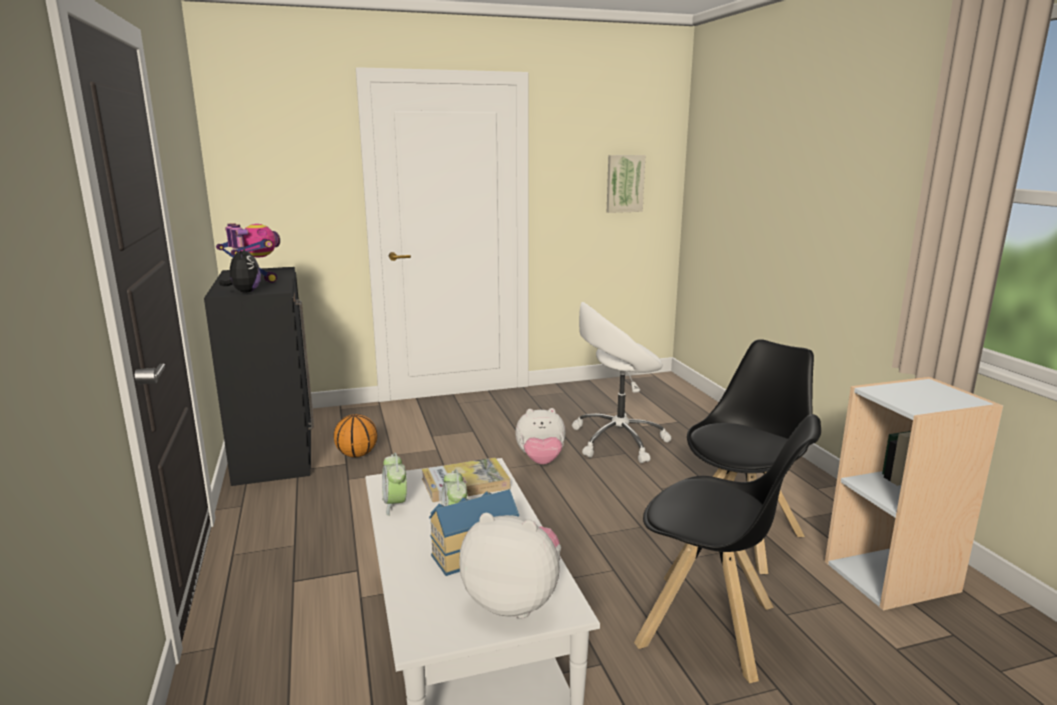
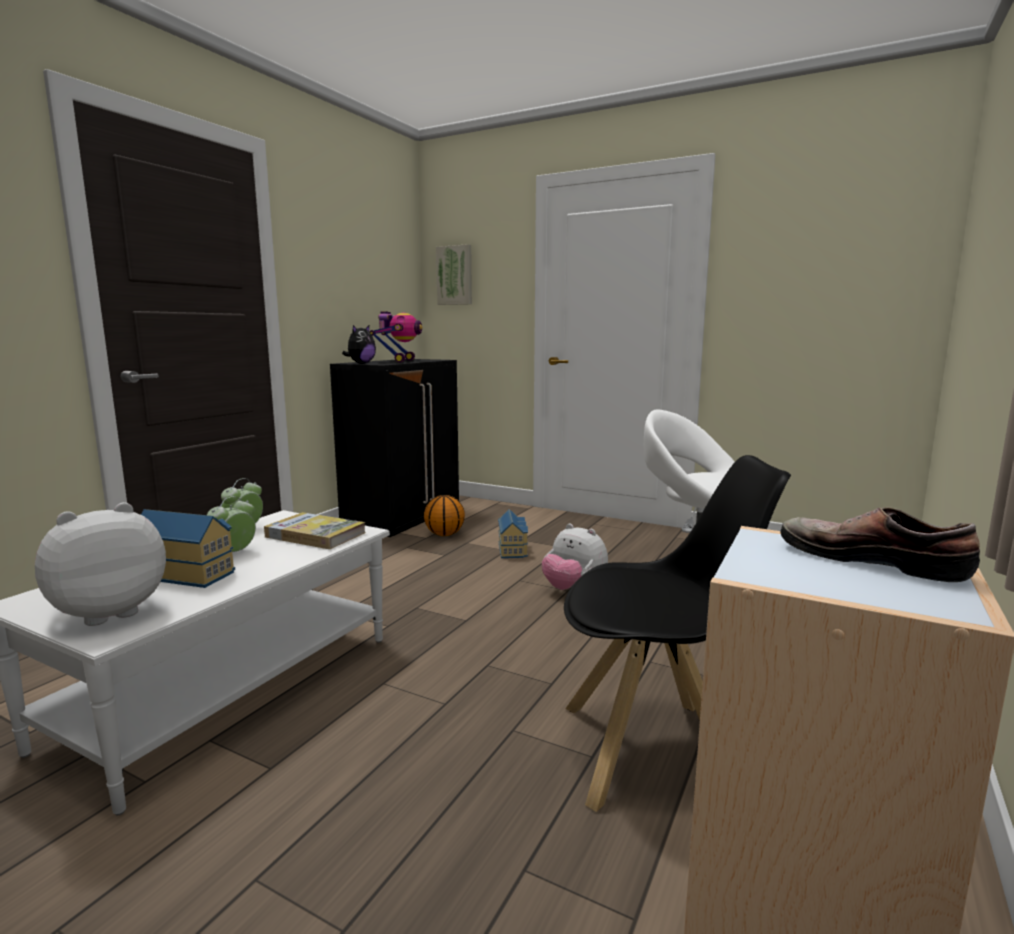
camera: 45 degrees right, 5 degrees down
plush toy [459,513,561,618] -> plush toy turned 105 degrees counterclockwise [35,502,166,626]
picture [607,155,645,213] -> picture moved to [436,244,472,305]
black chair [634,414,821,683] -> none
none -> toy house [498,509,528,558]
none -> shoe [780,507,980,582]

